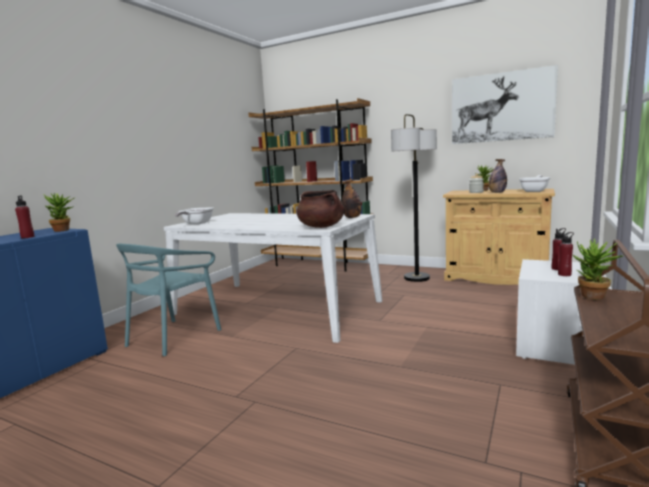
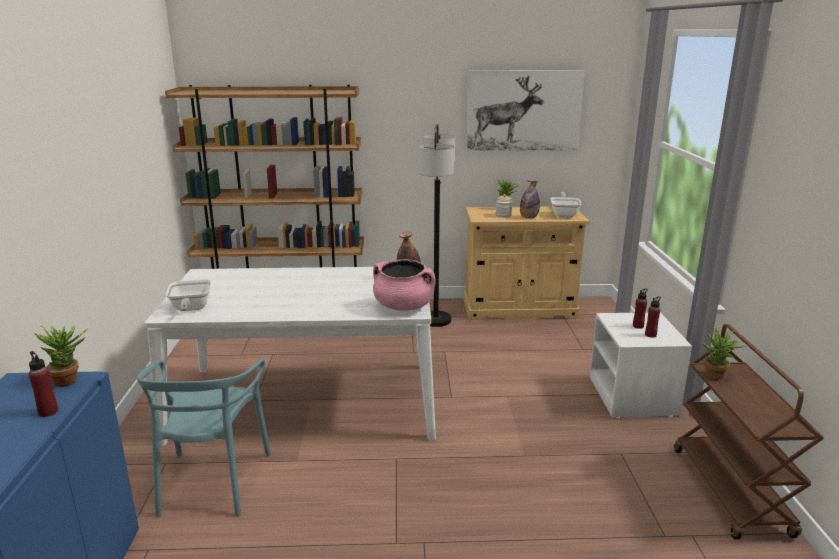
camera: 30 degrees left, 10 degrees up
brown cooking pot [296,190,345,228] -> pink cooking pot [373,259,435,311]

